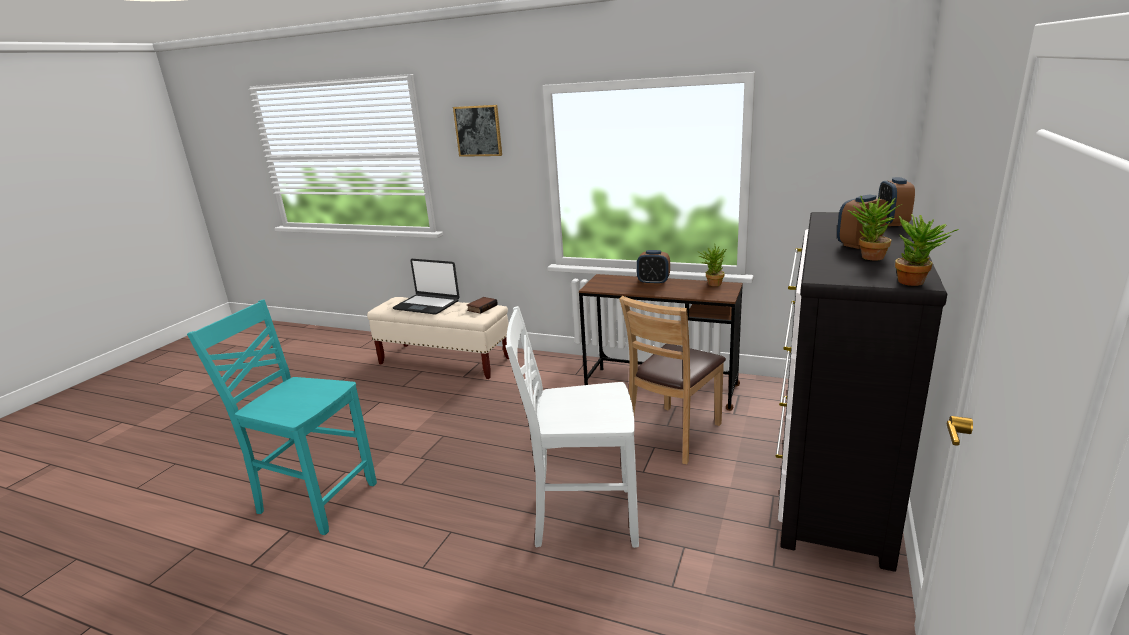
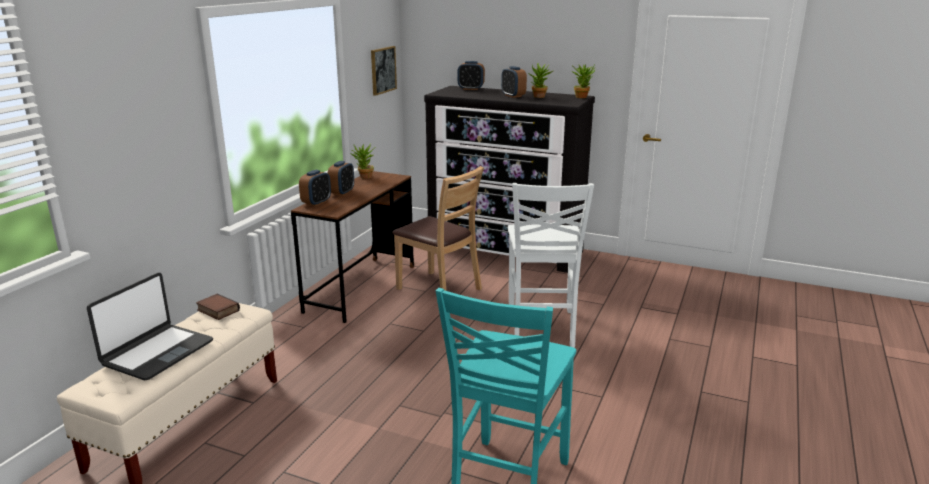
camera: 90 degrees left, 0 degrees up
picture [453,105,502,157] -> picture moved to [371,46,397,96]
none -> alarm clock [299,170,331,206]

